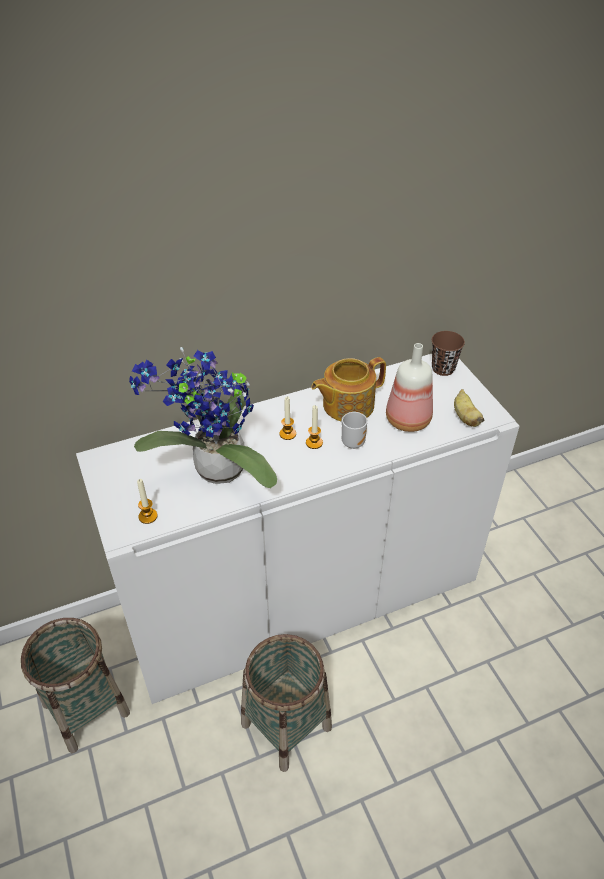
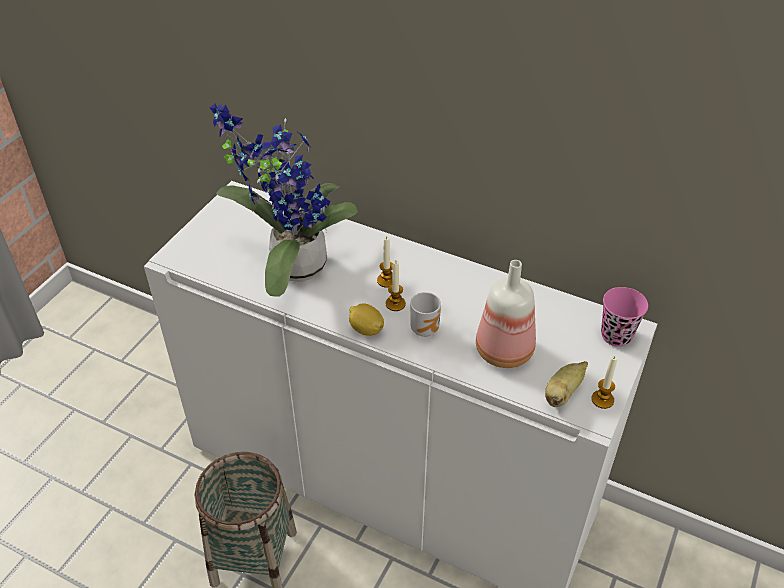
camera: 50 degrees right, 0 degrees up
basket [21,618,130,753] -> none
candle [137,479,158,524] -> candle moved to [592,356,618,409]
teapot [311,357,386,421] -> none
brown cup [432,331,465,376] -> pink cup [601,287,648,347]
none -> lemon [349,303,384,336]

